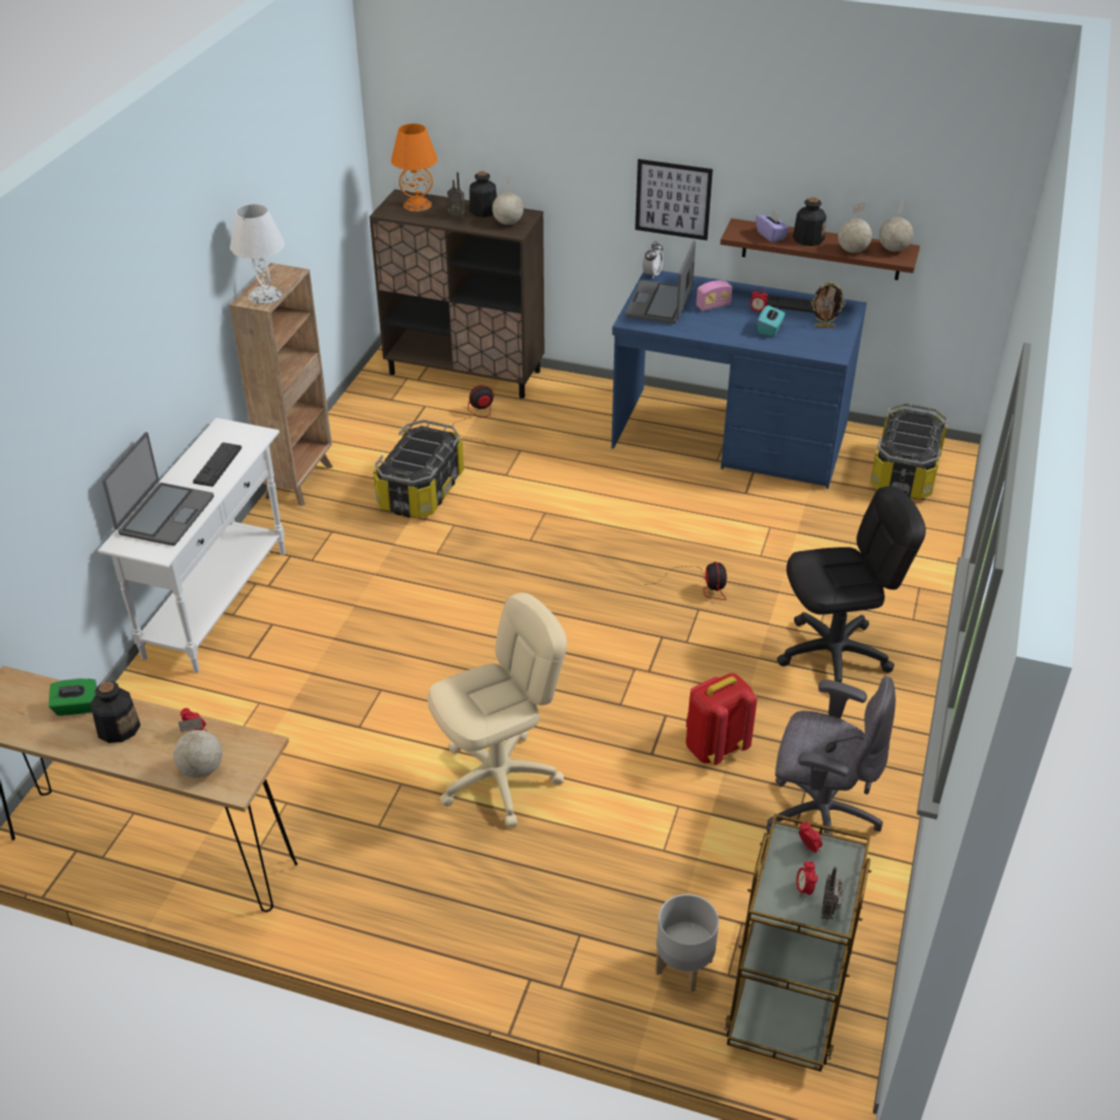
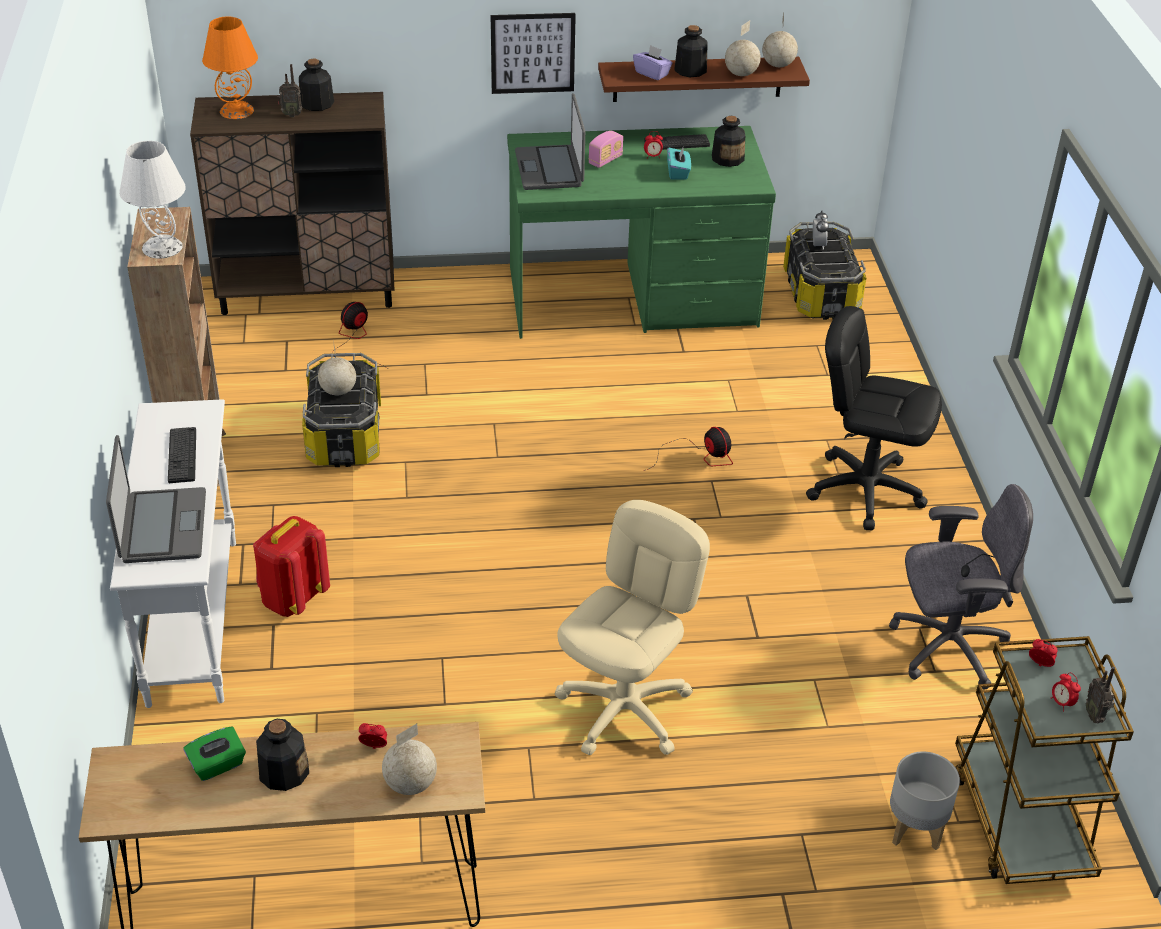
camera: 25 degrees left, 0 degrees up
globe [492,175,524,225] -> globe moved to [318,340,356,396]
blue desk [611,271,867,489] -> green desk [507,126,776,339]
alarm clock [643,241,663,279] -> alarm clock moved to [813,211,829,250]
red backpack [686,673,757,765] -> red backpack moved to [253,516,330,617]
black office chair [777,486,926,683] -> black office chair turned 120 degrees counterclockwise [806,306,942,530]
picture frame [811,282,845,328] -> bottle [712,116,745,167]

